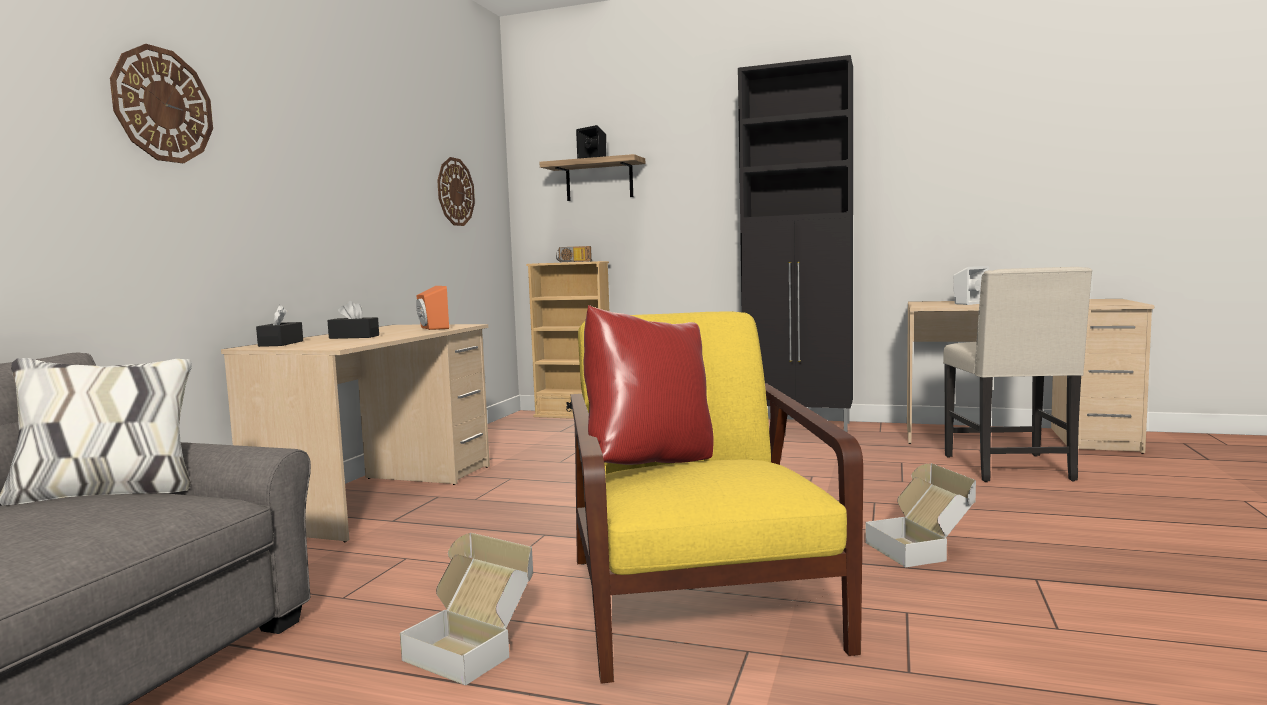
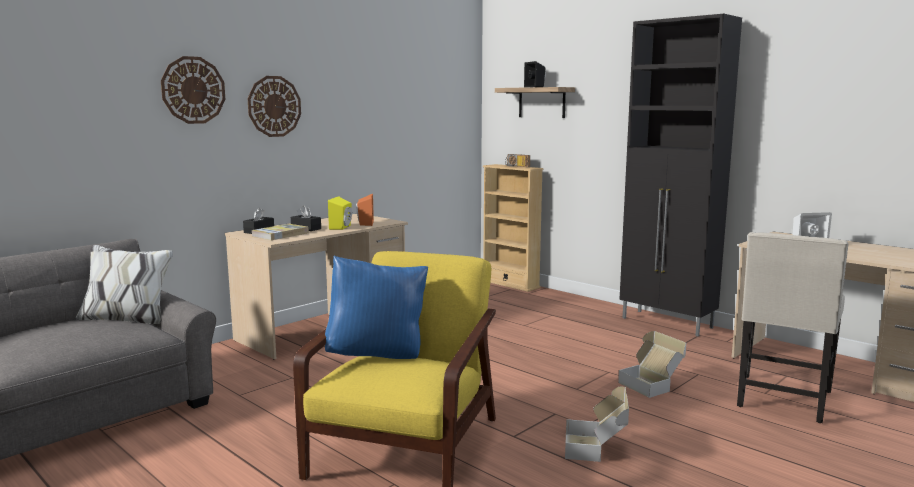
camera: 25 degrees right, 5 degrees up
cardboard box [400,533,533,686] -> cardboard box moved to [618,331,686,398]
wall clock [437,157,475,226] -> wall clock moved to [247,76,301,137]
red pillow [584,305,714,465] -> blue pillow [325,256,428,359]
none -> book [251,224,309,240]
none -> yellow speaker [328,196,352,230]

